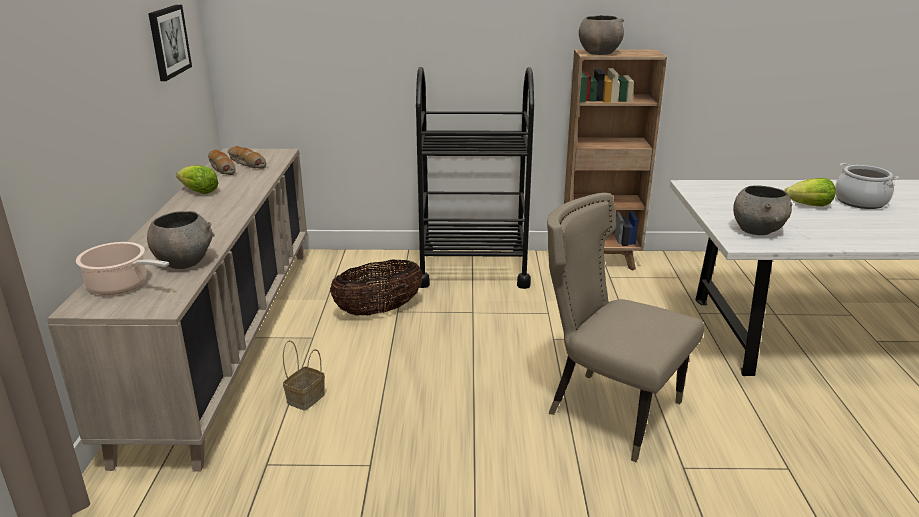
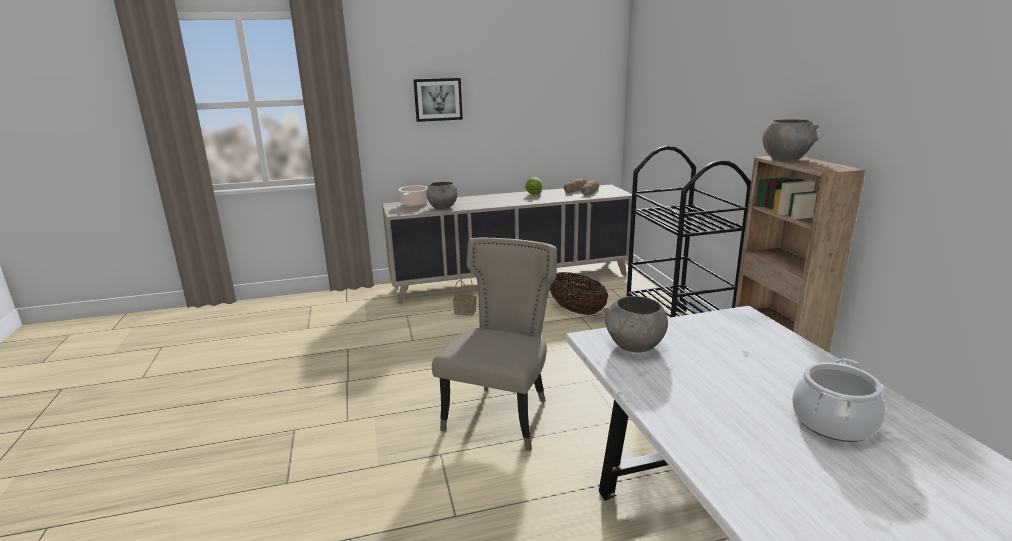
camera: 75 degrees right, 5 degrees down
picture [148,4,192,81] -> picture moved to [413,78,463,122]
lettuce [784,178,836,207] -> none

